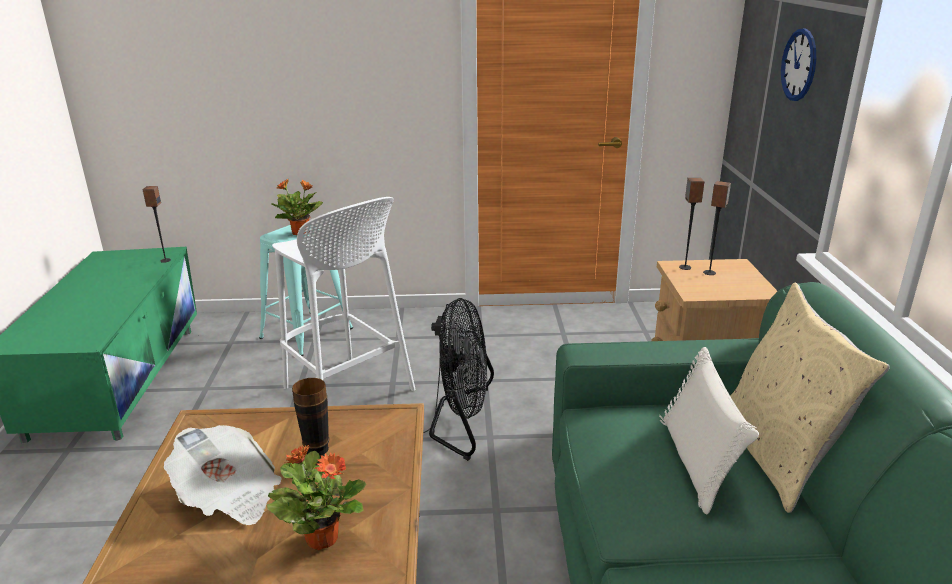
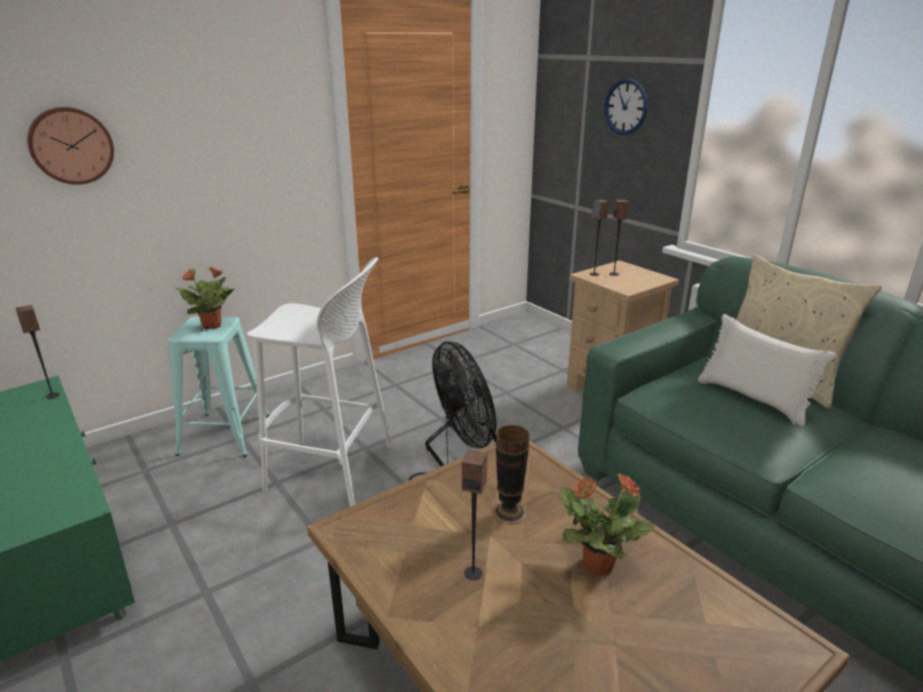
camera: 35 degrees left, 0 degrees up
newspaper [164,425,282,525] -> speaker [462,450,487,580]
none -> wall clock [27,107,114,185]

